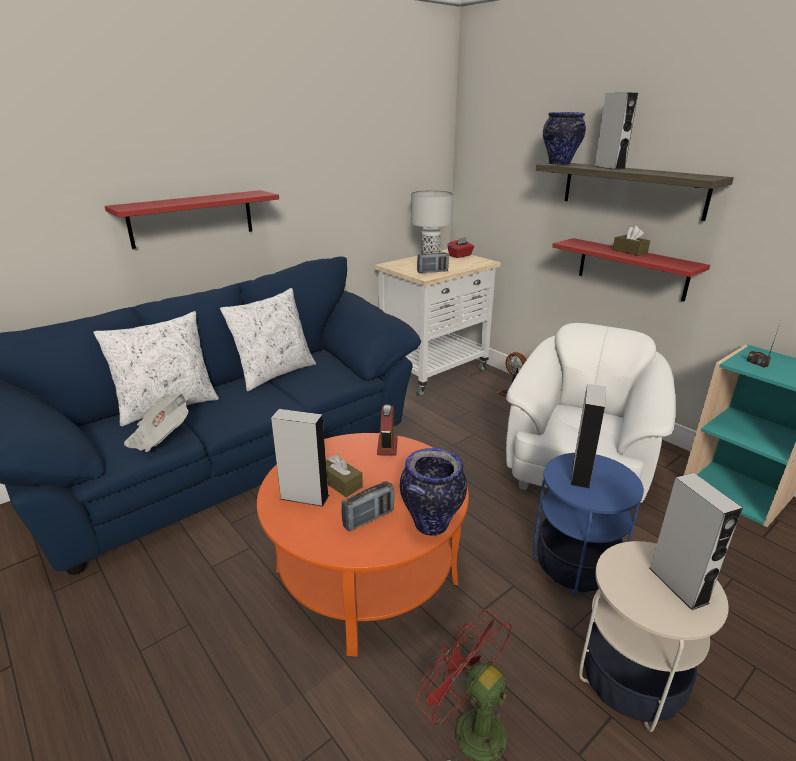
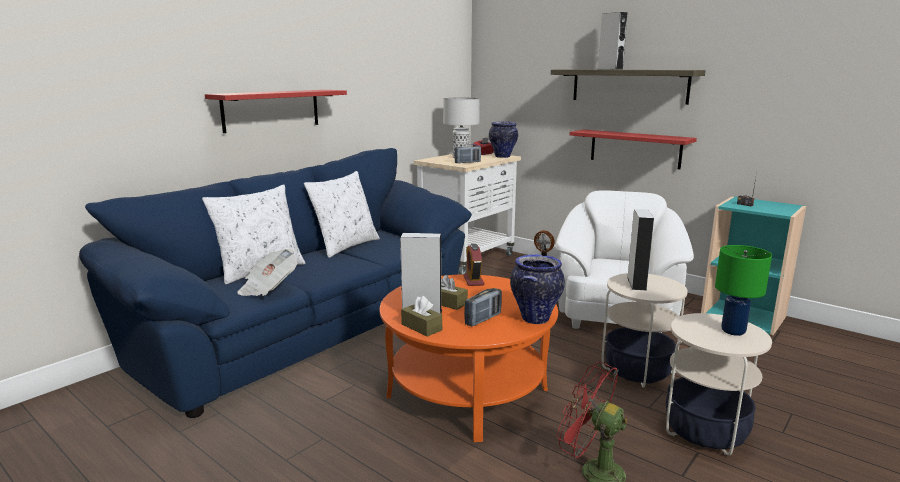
camera: 10 degrees left, 10 degrees down
blue side table [533,453,644,596] -> beige side table [602,273,688,388]
vase [543,112,586,165] -> vase moved to [489,122,518,158]
brown tissue box [613,226,650,256] -> brown tissue box moved to [401,296,442,337]
grey speaker [649,473,743,610] -> green table lamp [715,245,772,336]

